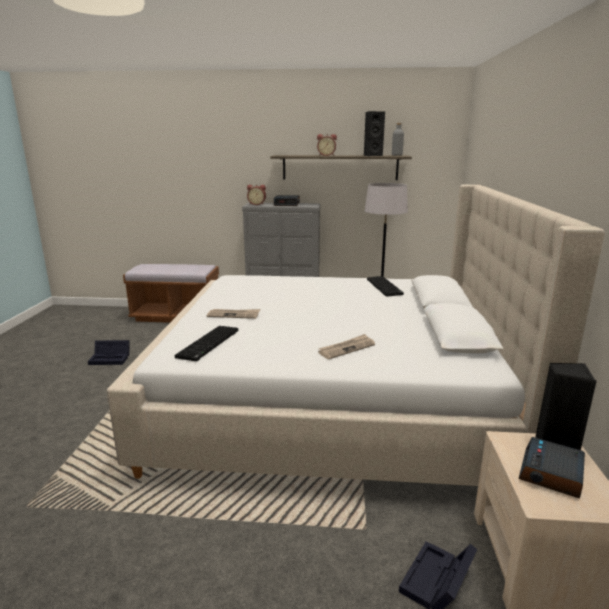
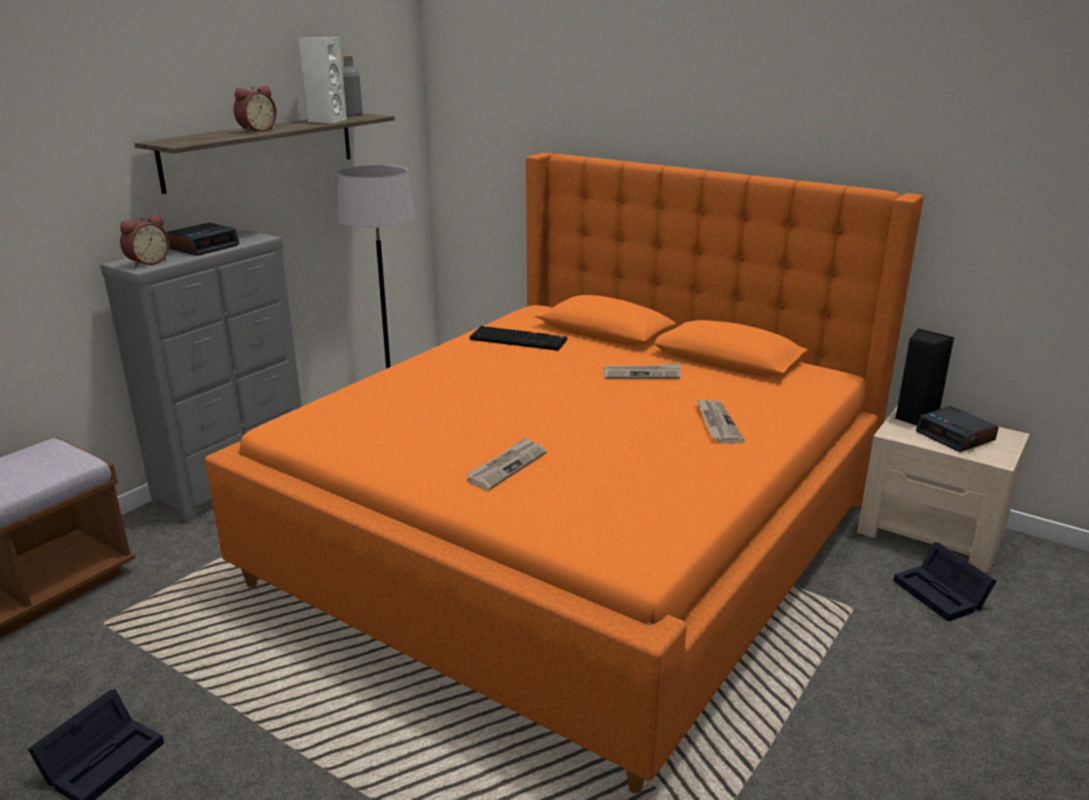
camera: 60 degrees left, 5 degrees up
beige bed [107,185,605,486] -> orange bed [205,152,923,793]
keyboard [174,326,238,361] -> none
black speaker [364,111,385,156] -> white speaker [299,37,347,124]
none -> newspaper [603,363,681,379]

